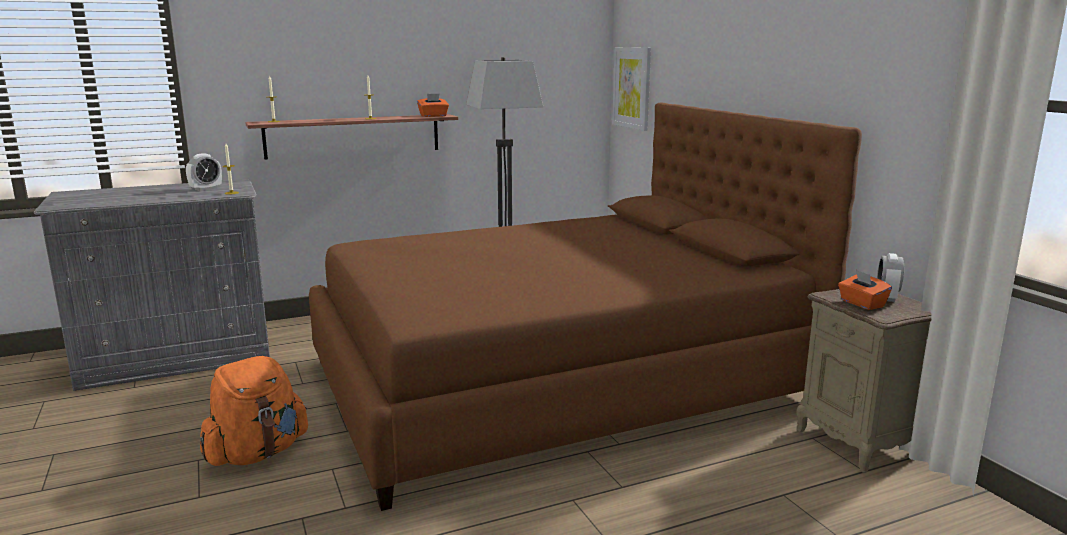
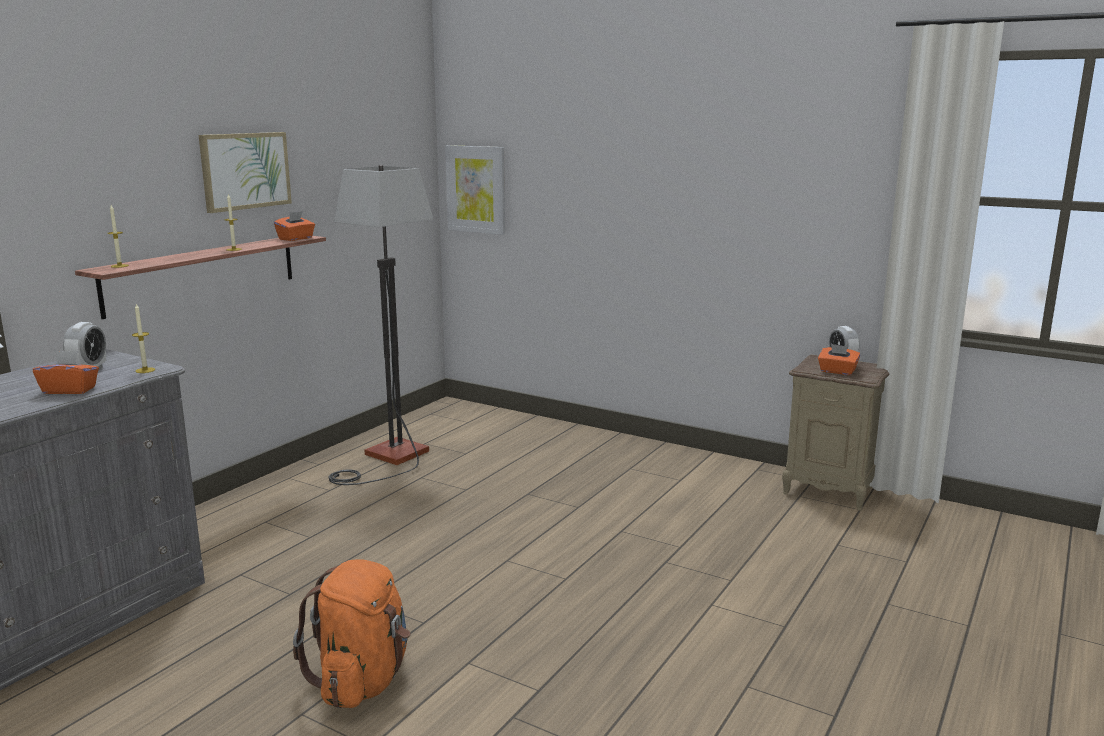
camera: 35 degrees left, 0 degrees up
brown bed [309,102,862,511] -> none
none -> orange tissue box [33,351,99,394]
none -> picture [199,132,292,213]

